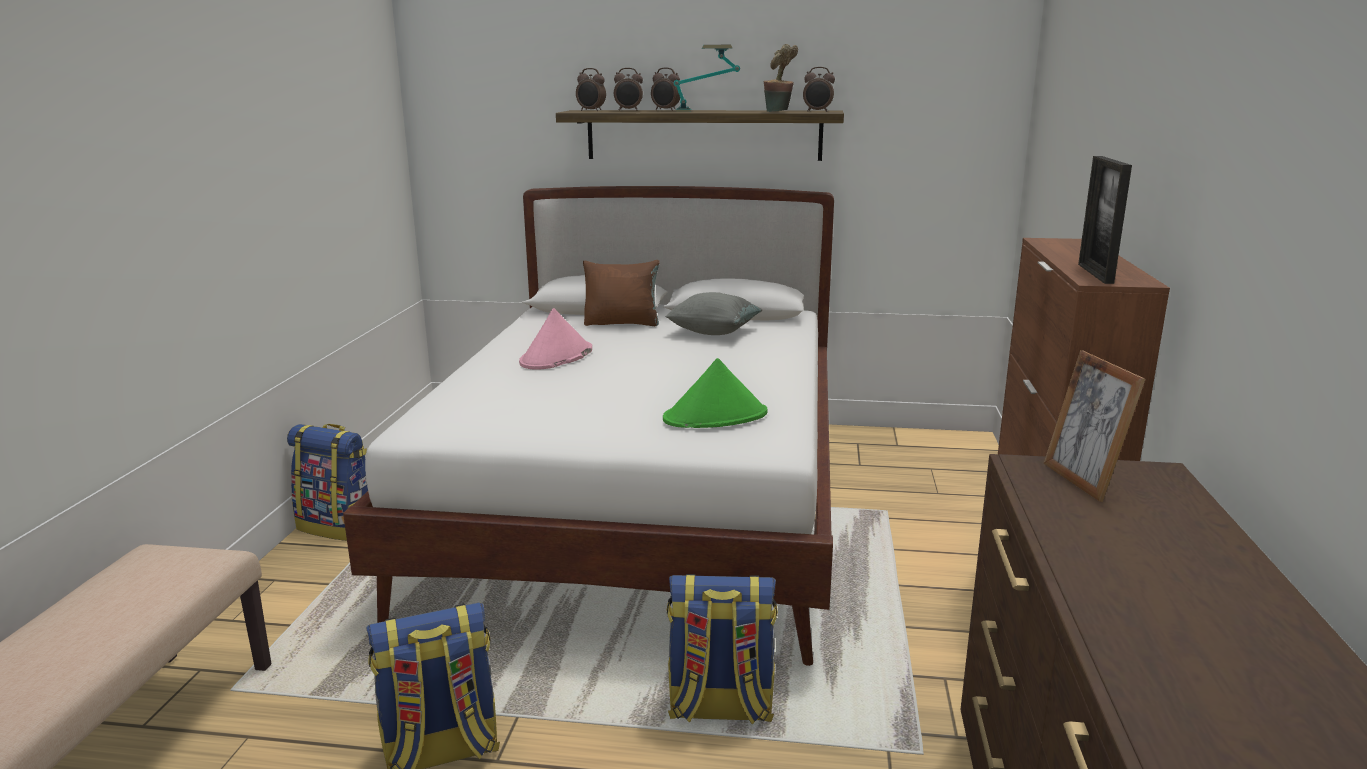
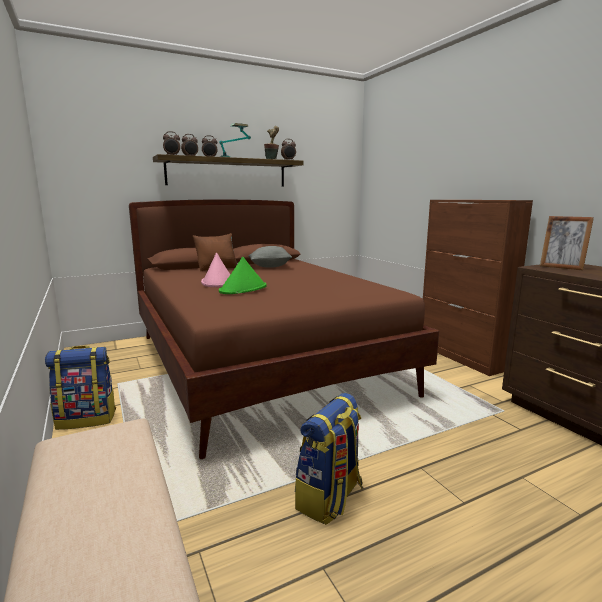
camera: 35 degrees left, 5 degrees down
white bed [343,186,834,666] -> brown bed [129,200,439,459]
green hat [663,358,768,428] -> green hat moved to [219,257,267,294]
backpack [667,574,778,724] -> none
picture frame [1078,156,1132,284] -> none

